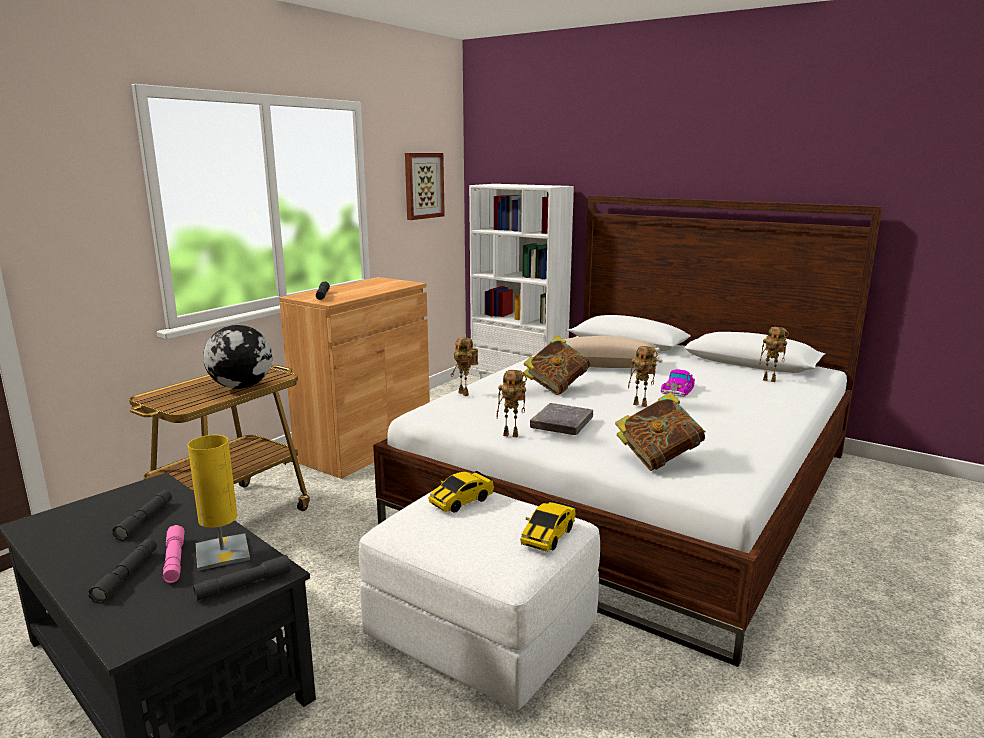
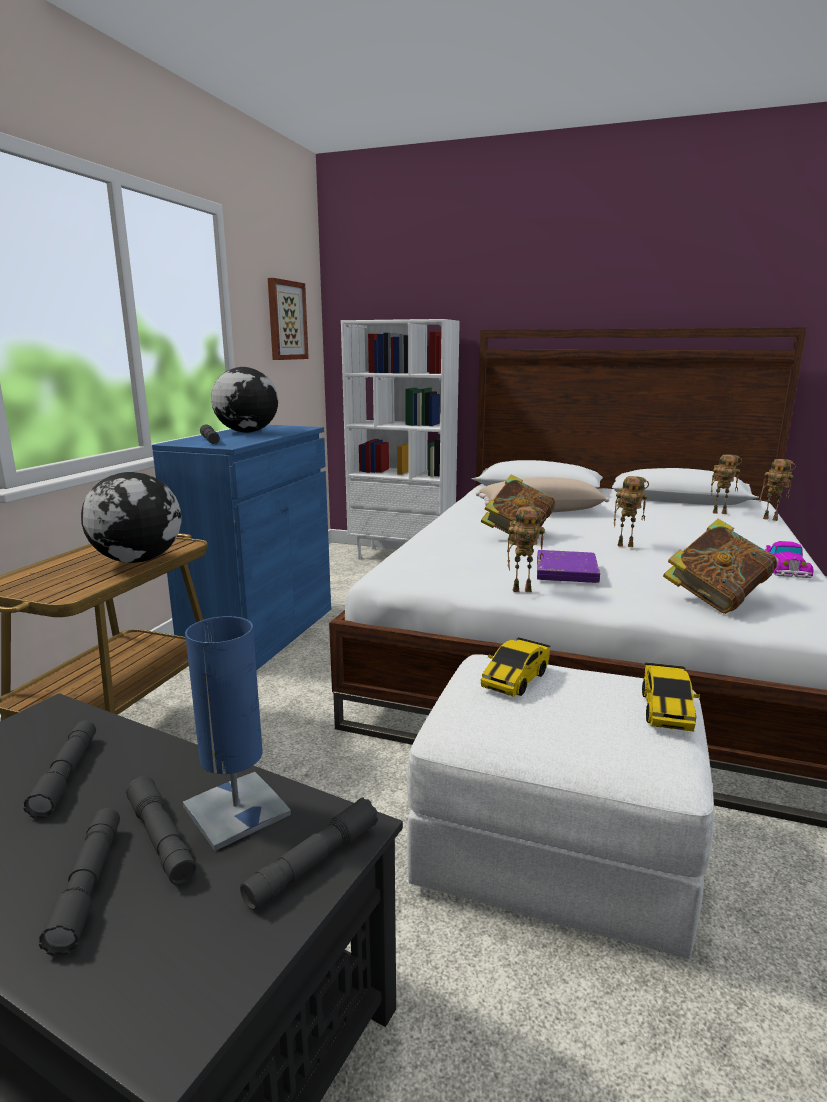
camera: 15 degrees left, 0 degrees up
pink flashlight [163,525,185,583] -> grey flashlight [126,776,196,885]
yellow table lamp [188,435,250,571] -> blue table lamp [183,616,291,851]
brown cabinet [279,277,430,479] -> blue cabinet [152,425,331,671]
toy robot [451,337,478,396] -> toy robot moved to [760,459,796,521]
grey book [530,403,593,435] -> purple book [537,550,600,583]
toy car [661,369,695,397] -> toy car moved to [765,541,813,578]
none -> globe [211,367,278,433]

